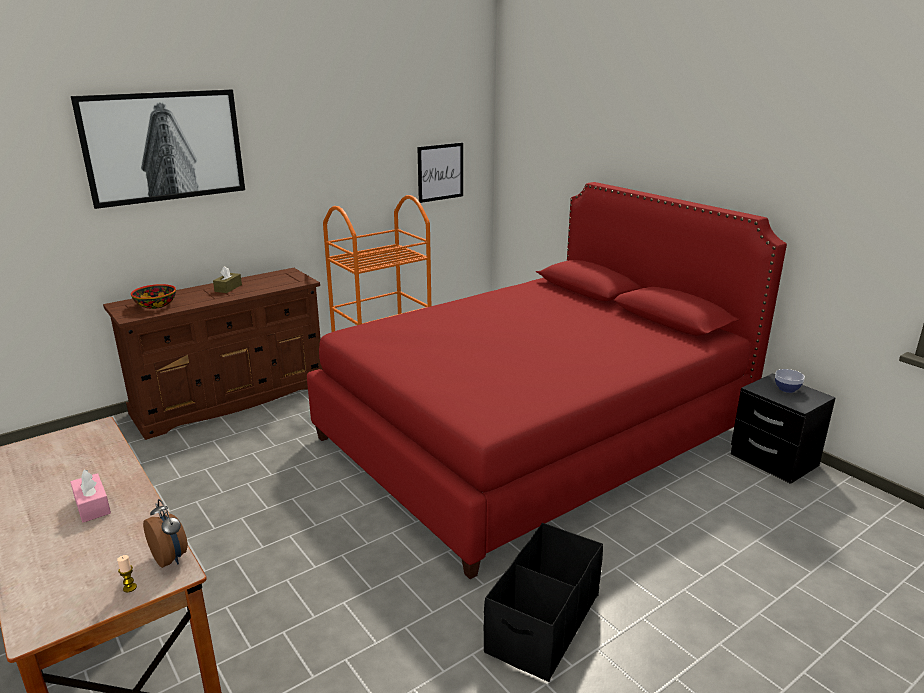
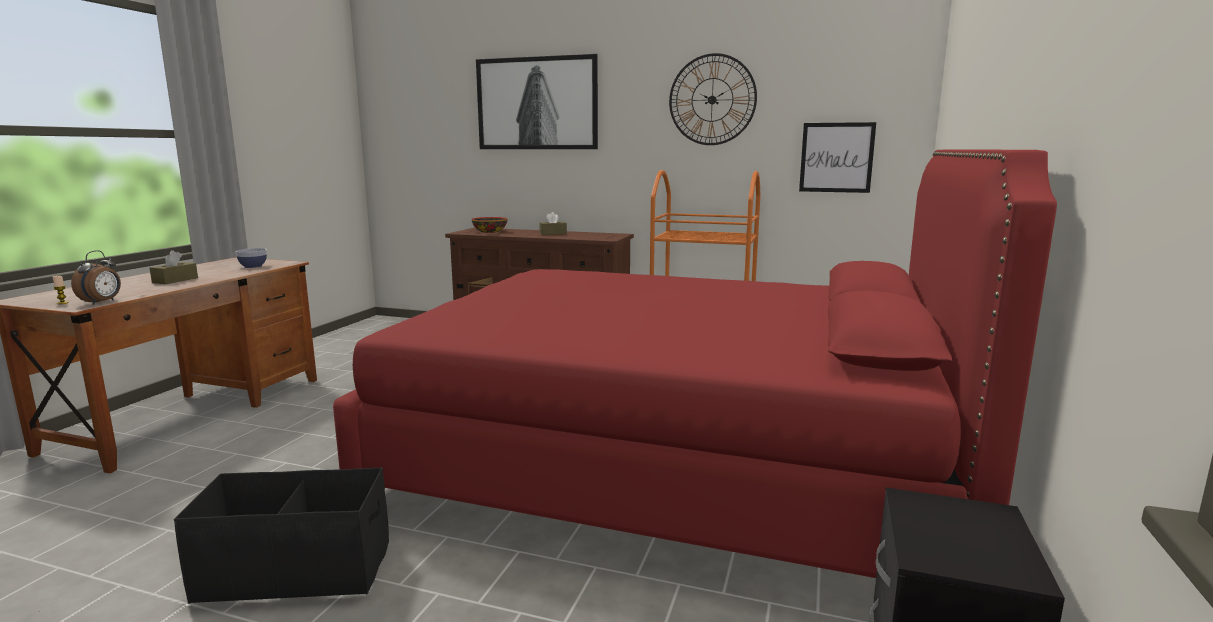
camera: 55 degrees right, 10 degrees down
pink tissue box [70,470,111,522] -> brown tissue box [150,250,198,284]
bowl [775,369,805,393] -> bowl moved to [235,248,267,268]
none -> wall clock [669,53,757,145]

